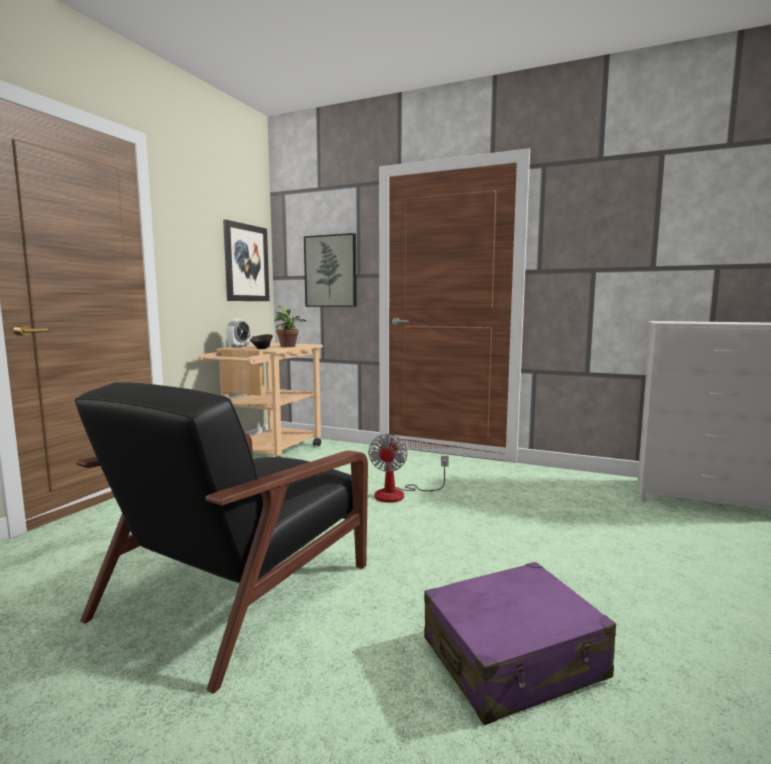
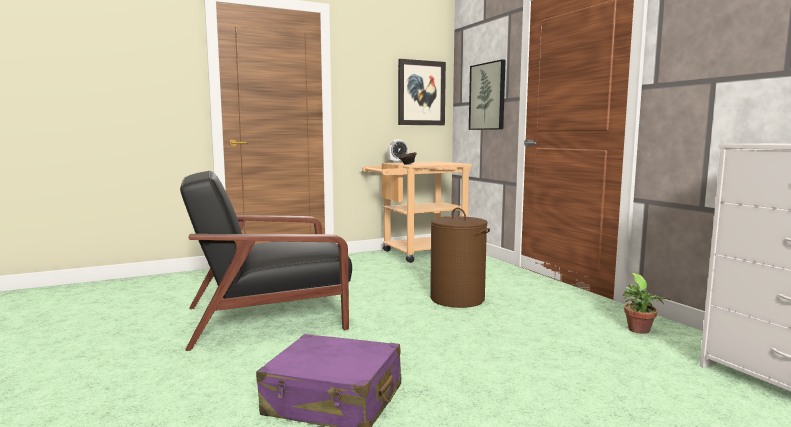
camera: 40 degrees right, 0 degrees up
potted plant [274,306,306,347] -> potted plant moved to [623,273,671,334]
fan [368,434,449,503] -> brown laundry basket [430,208,490,308]

